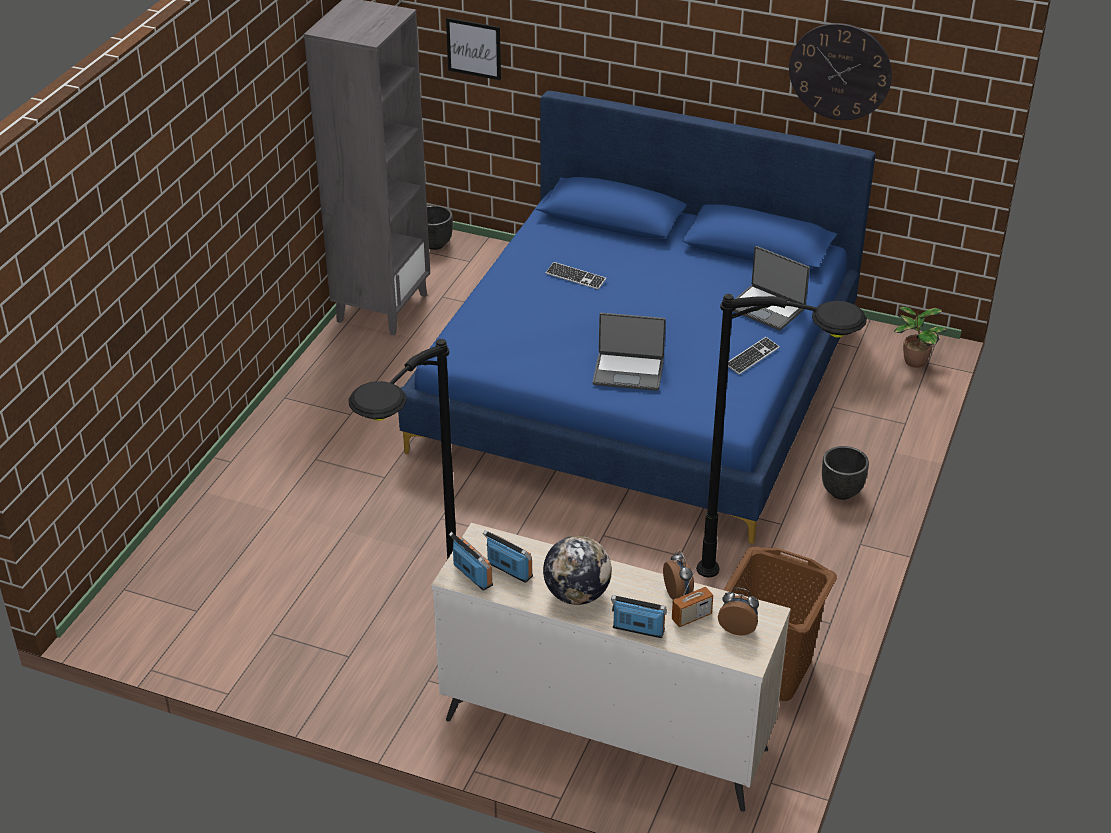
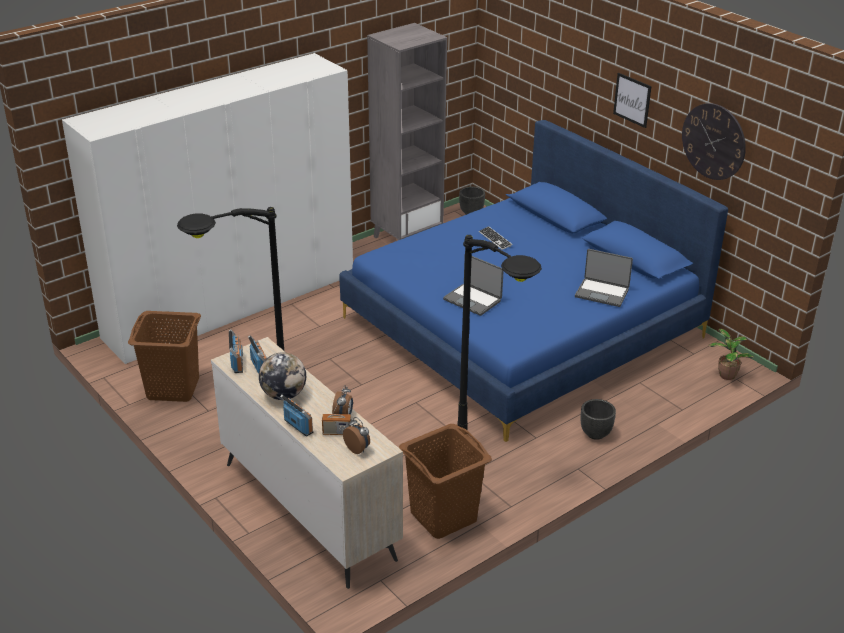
camera: 30 degrees right, 5 degrees down
picture [446,18,501,80] -> picture moved to [613,73,651,128]
keyboard [728,337,780,375] -> none
laptop [734,246,810,331] -> laptop turned 45 degrees counterclockwise [575,249,633,307]
none -> white wardrobe [62,53,353,364]
none -> brown laundry basket [128,311,201,402]

